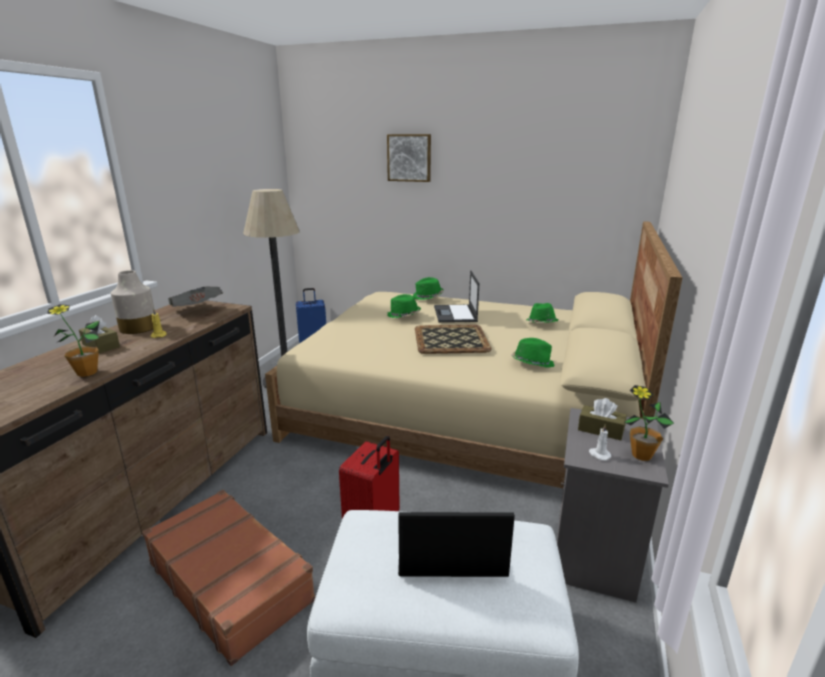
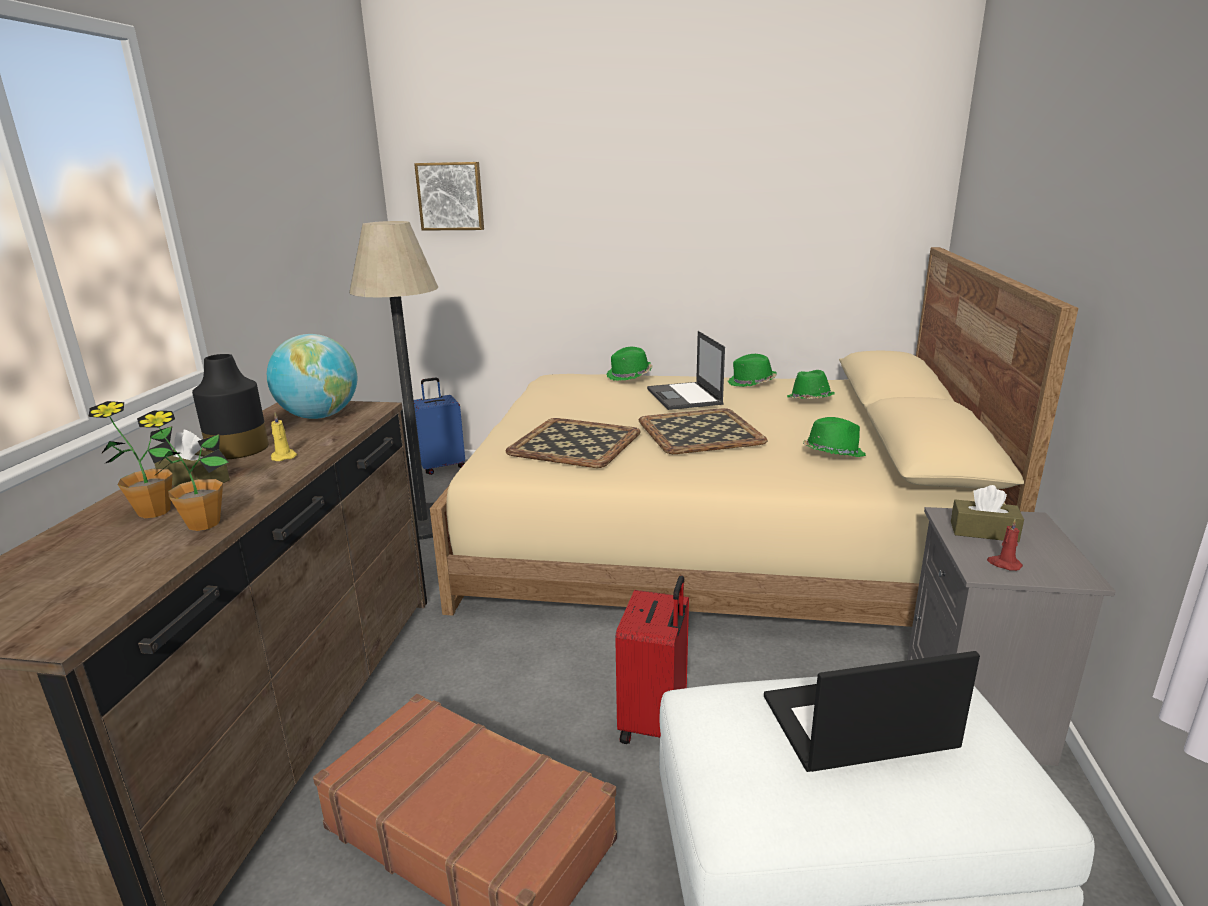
camera: 10 degrees left, 0 degrees up
beige vase [111,270,155,334] -> black vase [192,354,269,459]
newspaper [168,286,223,307] -> globe [267,334,357,419]
picture [387,134,431,182] -> picture moved to [414,162,484,231]
green hat [387,294,421,318] -> green hat moved to [728,354,777,387]
white candle [589,424,611,461] -> red candle [987,519,1023,571]
potted plant [625,385,674,461] -> potted plant moved to [89,401,173,518]
none -> tray [506,418,641,468]

